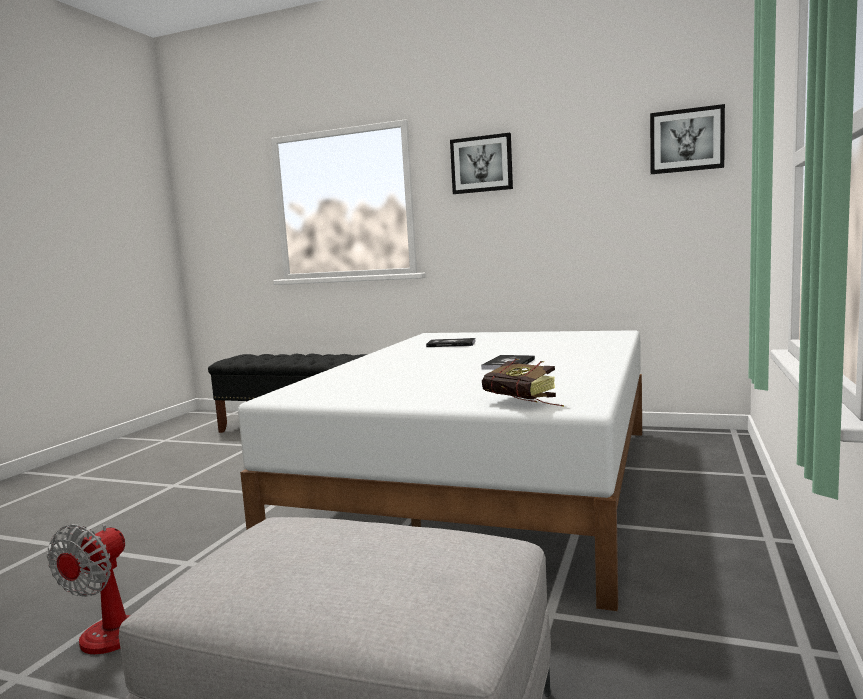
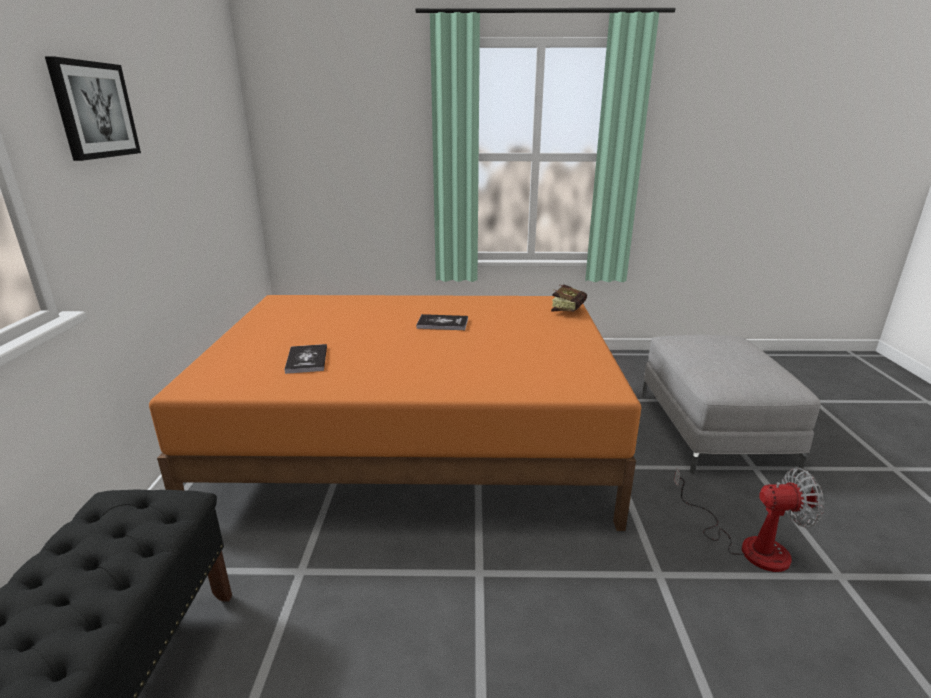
camera: 110 degrees left, 15 degrees up
white bed [238,330,642,611] -> orange bed [149,295,641,531]
picture [650,104,725,174] -> none

